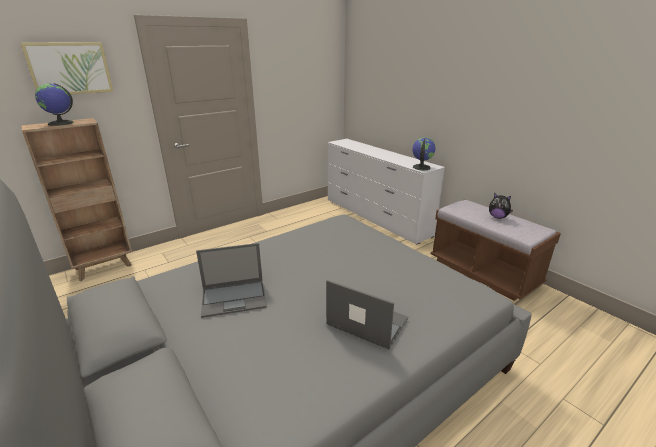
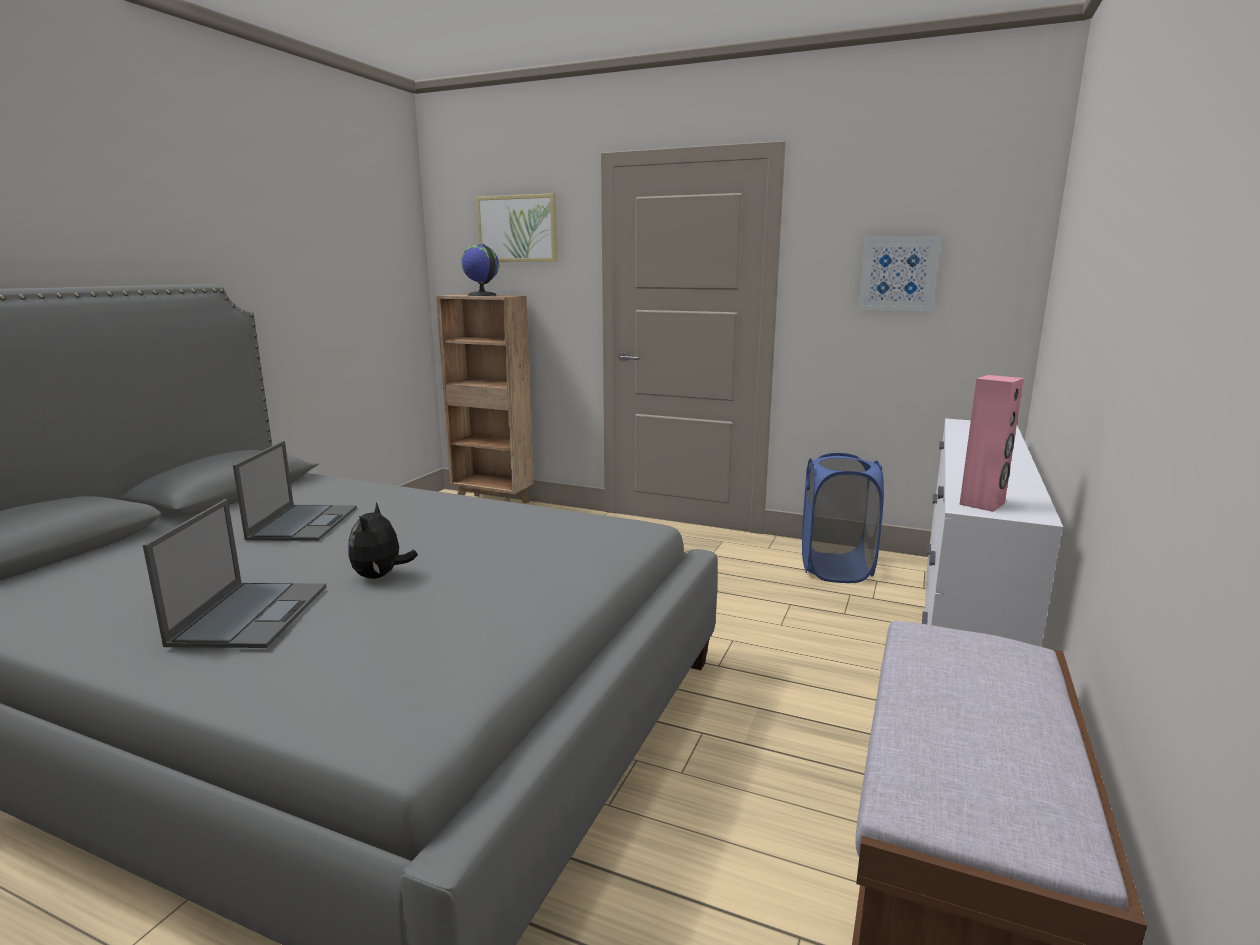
camera: 60 degrees right, 10 degrees down
laptop [196,243,267,318] -> laptop turned 135 degrees counterclockwise [233,441,357,541]
globe [412,137,436,170] -> pink speaker [959,375,1024,512]
plush toy [489,193,513,219] -> plush toy moved to [348,502,418,579]
none -> blue laundry basket [802,453,884,583]
none -> picture [858,236,941,311]

